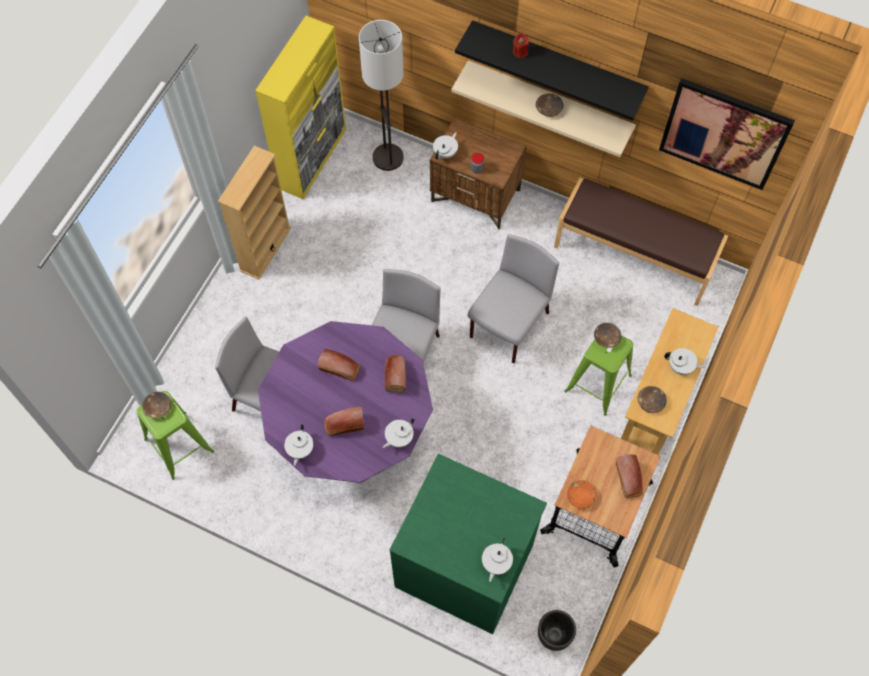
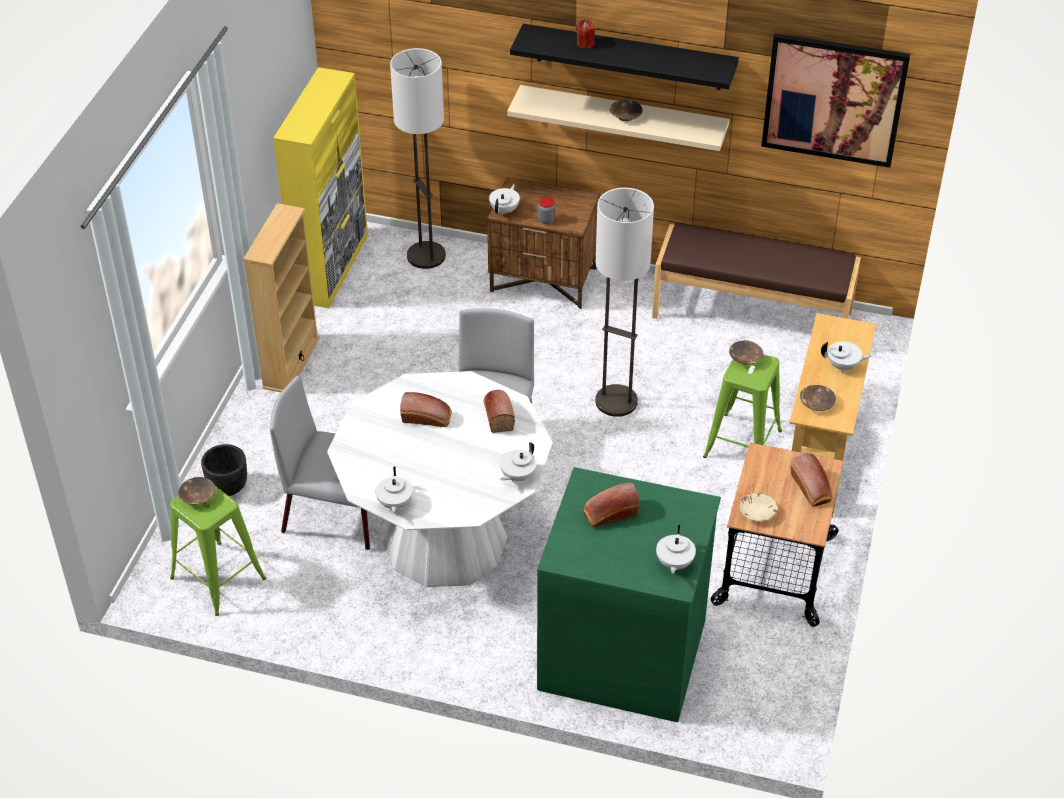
camera: 10 degrees left, 20 degrees down
purple dining table [258,321,433,483] -> white dining table [327,371,553,587]
bread [324,407,364,436] -> bread moved to [583,482,640,527]
grey chair [468,234,559,363] -> floor lamp [595,188,654,417]
black planter [538,610,576,651] -> black planter moved to [201,444,247,496]
orange bowl [567,480,597,509] -> beige bowl [740,493,777,521]

